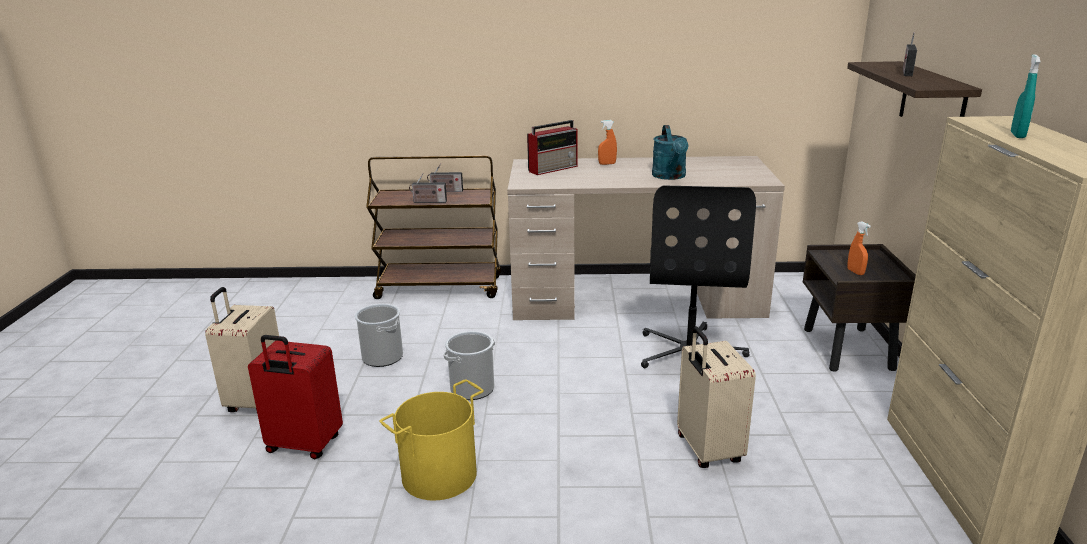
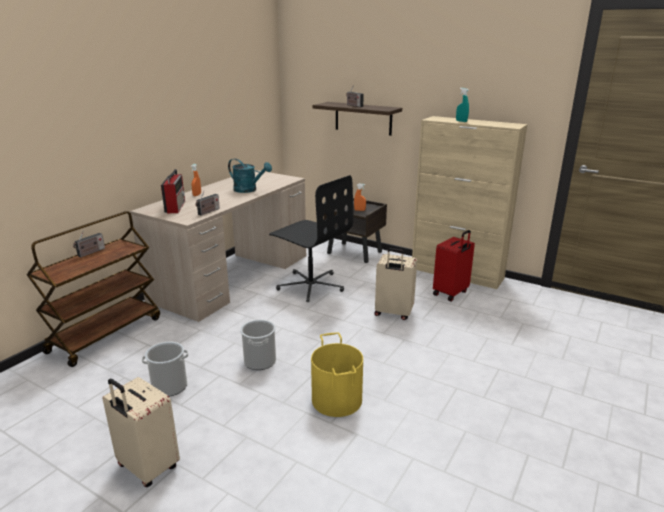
camera: 60 degrees left, 0 degrees up
red suitcase [248,335,343,459] -> red suitcase moved to [433,230,475,301]
radio [409,173,447,203] -> radio moved to [196,190,220,216]

